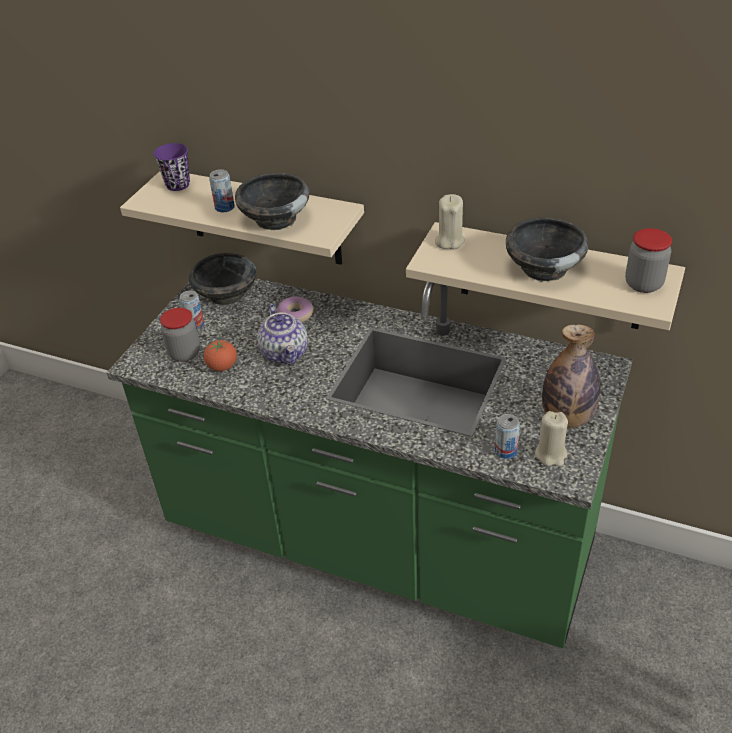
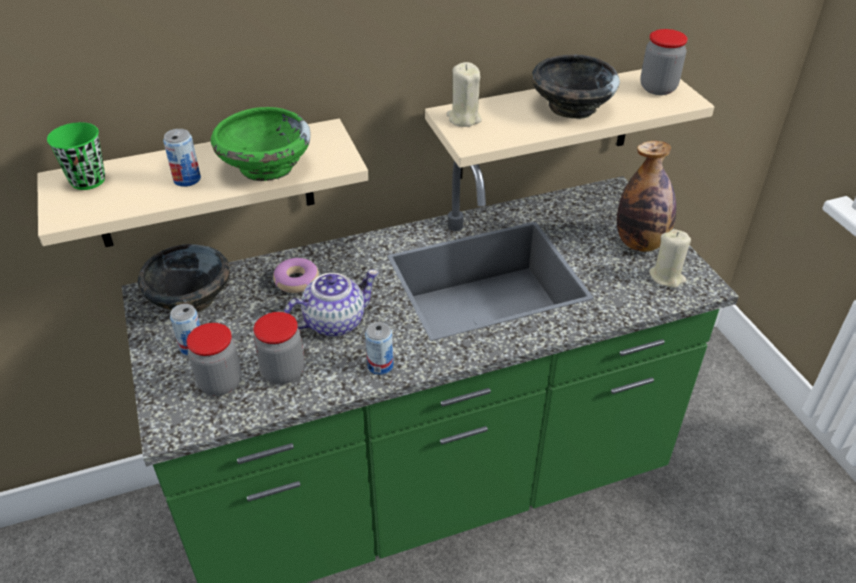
camera: 45 degrees left, 0 degrees up
purple cup [153,143,190,191] -> green cup [47,122,105,190]
tomato [203,340,237,371] -> jar [254,312,304,384]
black bowl [235,173,309,230] -> green bowl [211,107,311,181]
teapot [257,304,308,365] -> teapot turned 60 degrees counterclockwise [284,270,379,337]
can [495,414,520,459] -> can moved to [365,322,394,375]

